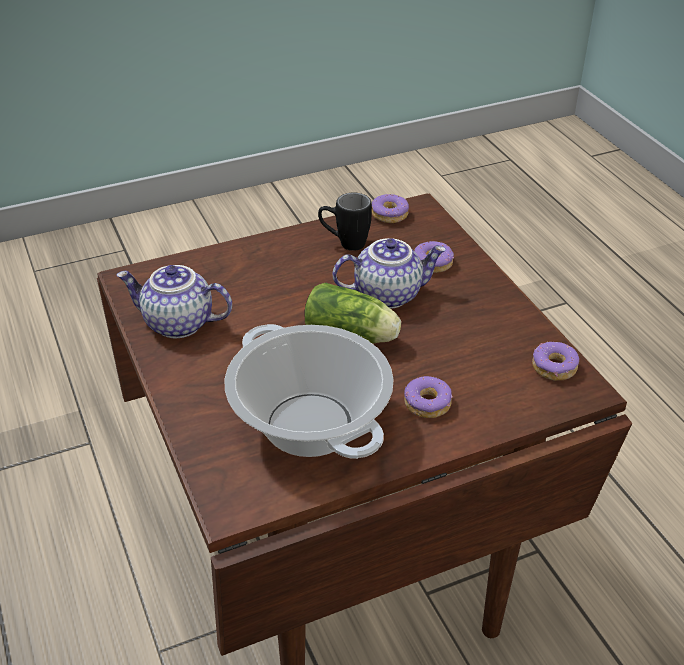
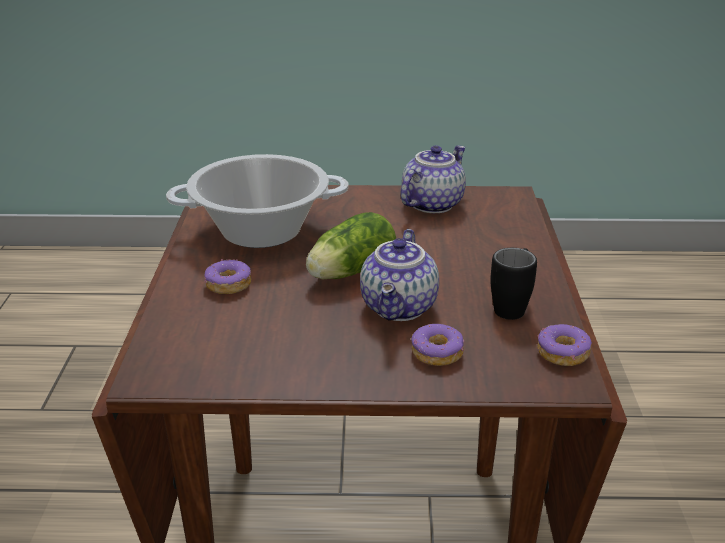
camera: 115 degrees right, 10 degrees down
donut [532,342,579,381] -> none

